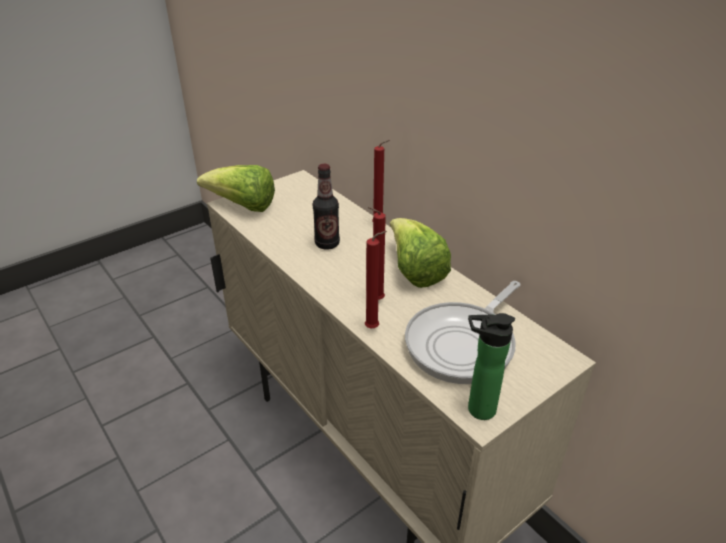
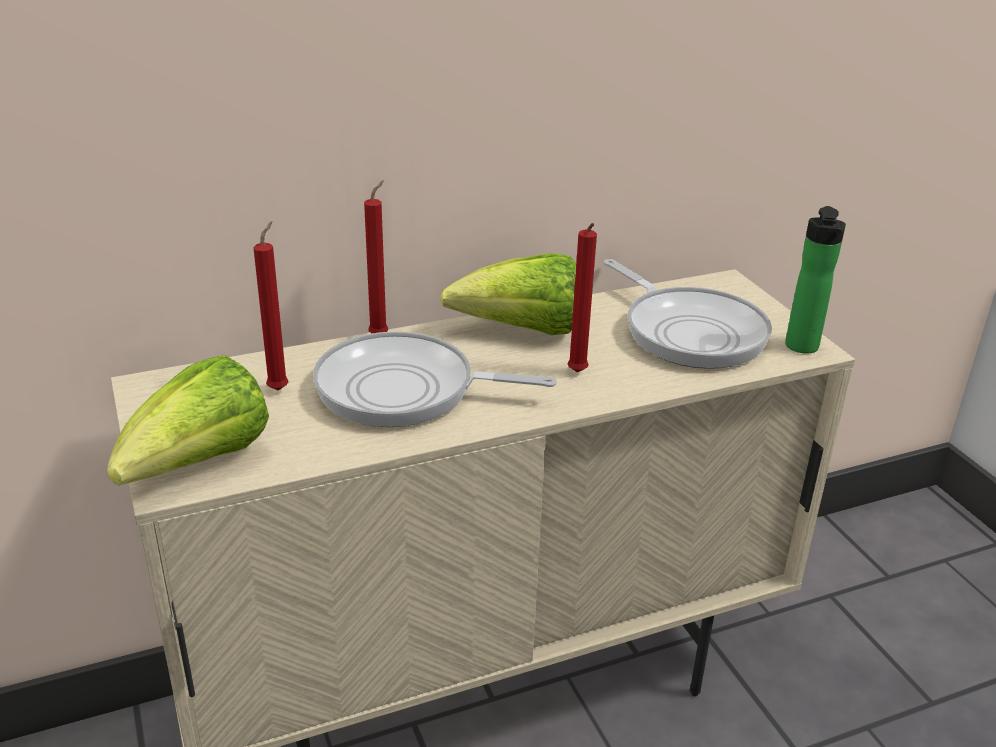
camera: 75 degrees left, 5 degrees down
bottle [313,164,340,250] -> frying pan [313,331,557,427]
red candle [365,231,387,328] -> red candle moved to [253,221,288,390]

